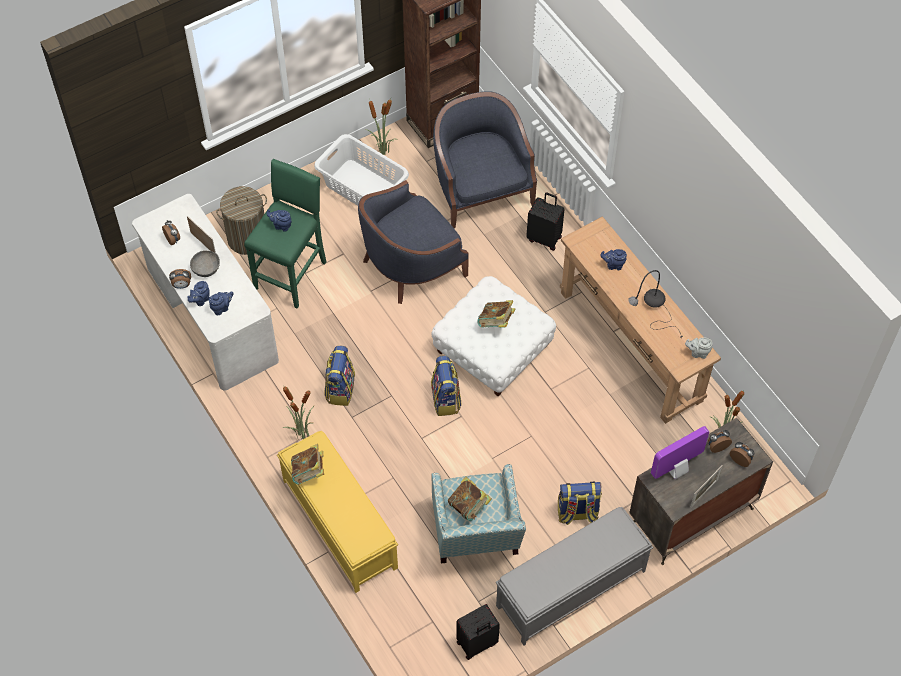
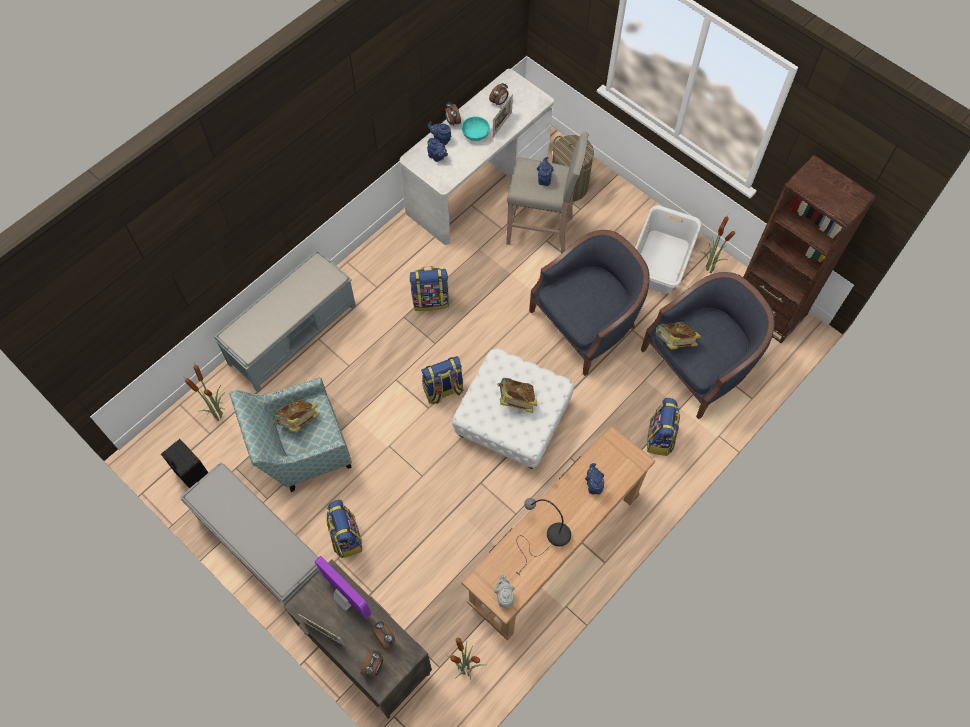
camera: 75 degrees right, 5 degrees up
grey bowl [190,250,220,277] -> turquoise bowl [462,116,490,141]
green stool [244,159,327,309] -> beige stool [506,132,589,253]
yellow bench [277,430,398,593] -> grey bench [214,250,356,392]
potted plant [283,387,314,439] -> potted plant moved to [185,363,225,421]
book [291,444,324,485] -> book moved to [655,322,701,350]
blue armchair [358,180,469,304] -> blue armchair turned 105 degrees clockwise [529,230,649,376]
black suitcase [526,192,564,251] -> backpack [647,398,680,456]

